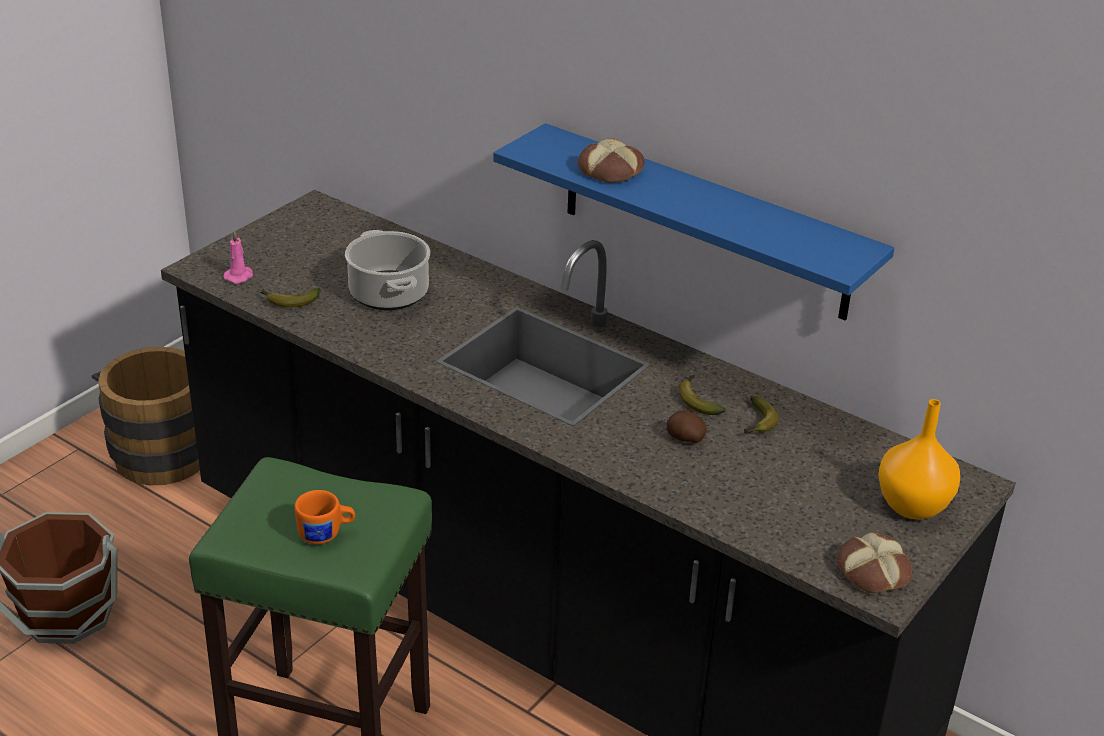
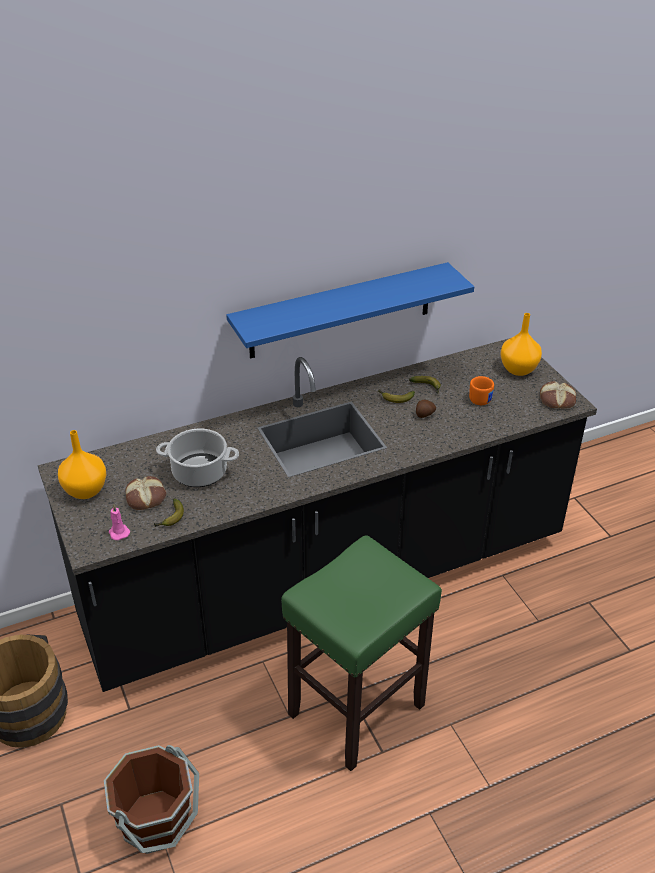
camera: 60 degrees left, 5 degrees up
orange mug [294,490,355,544] -> orange mug moved to [469,376,494,405]
bread [578,138,645,183] -> bread moved to [125,476,166,510]
none -> orange vase [58,430,106,499]

